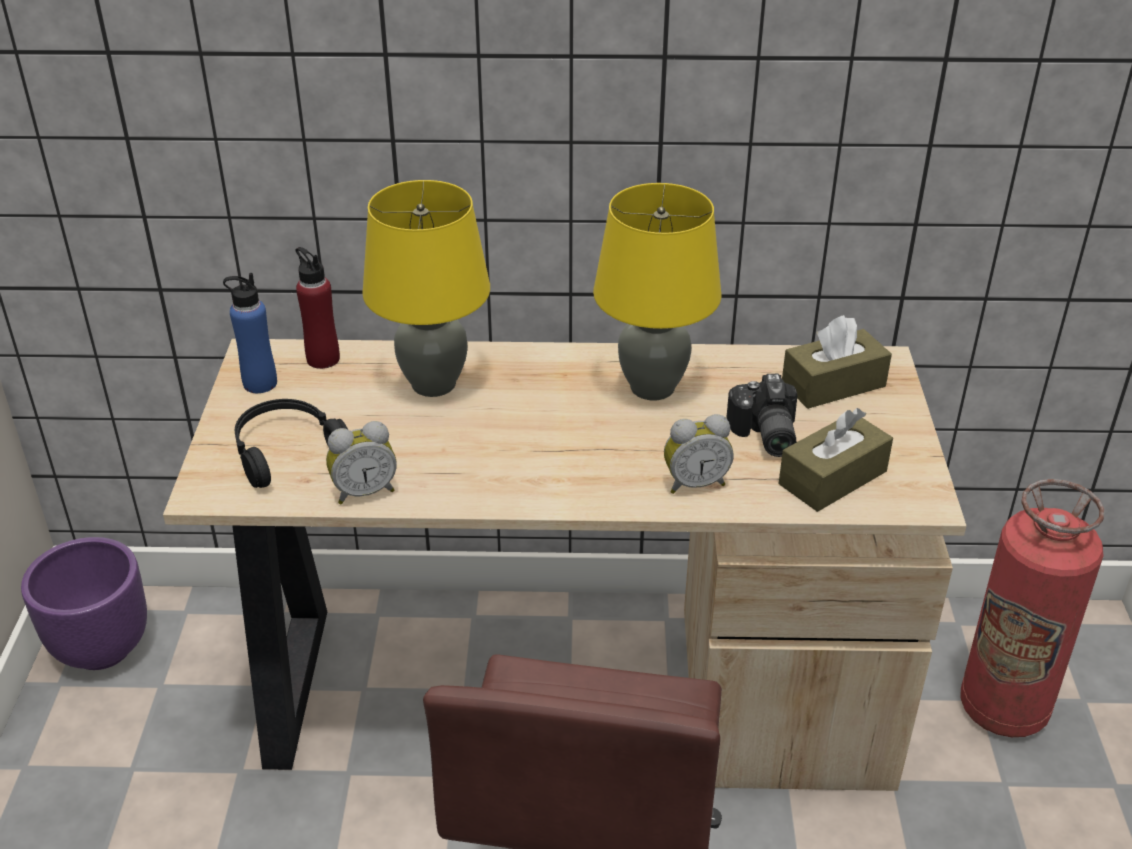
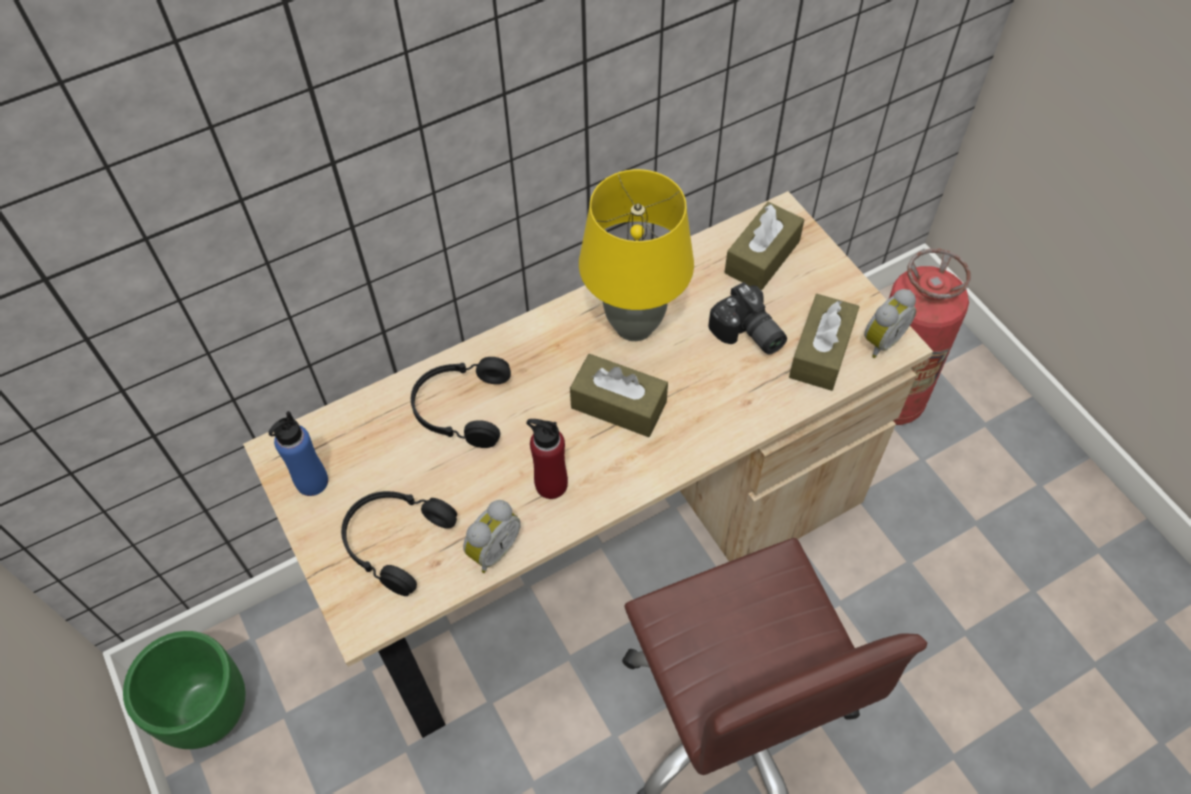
camera: 30 degrees left, 20 degrees up
purple planter [21,537,147,670] -> green planter [123,631,246,749]
red bottle [296,247,340,369] -> red bottle moved to [526,419,568,499]
yellow table lamp [362,180,490,397] -> black headphones [411,357,511,448]
alarm clock [664,414,734,494] -> alarm clock moved to [864,289,916,358]
none -> brown tissue box [570,354,668,437]

